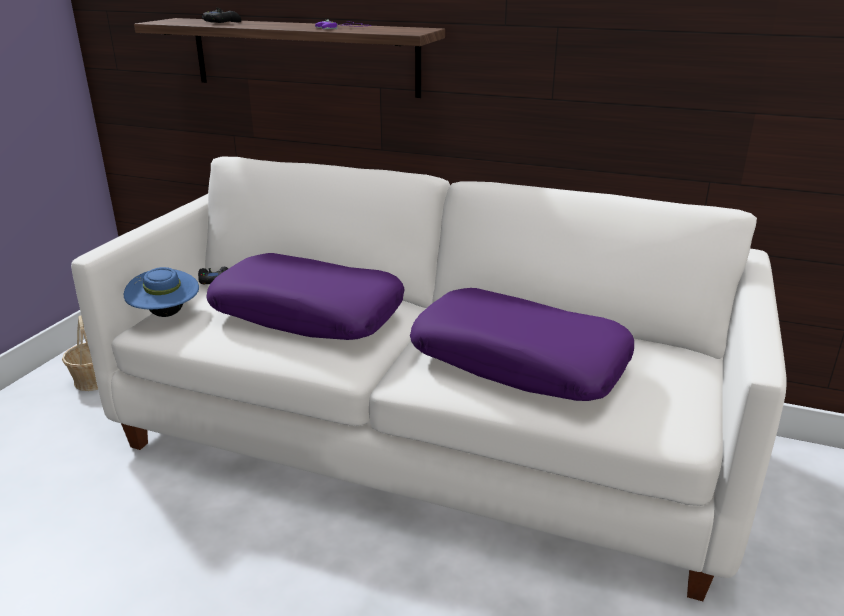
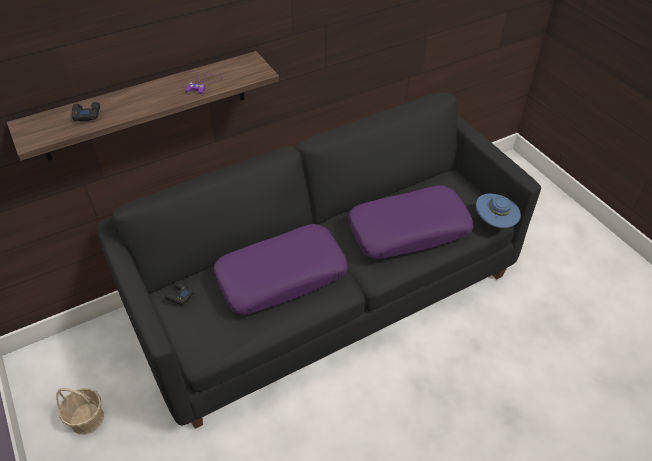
camera: 50 degrees left, 20 degrees up
white sofa [71,157,787,601] -> black sofa [97,92,541,429]
blue hat [124,267,199,317] -> blue hat moved to [476,194,521,228]

